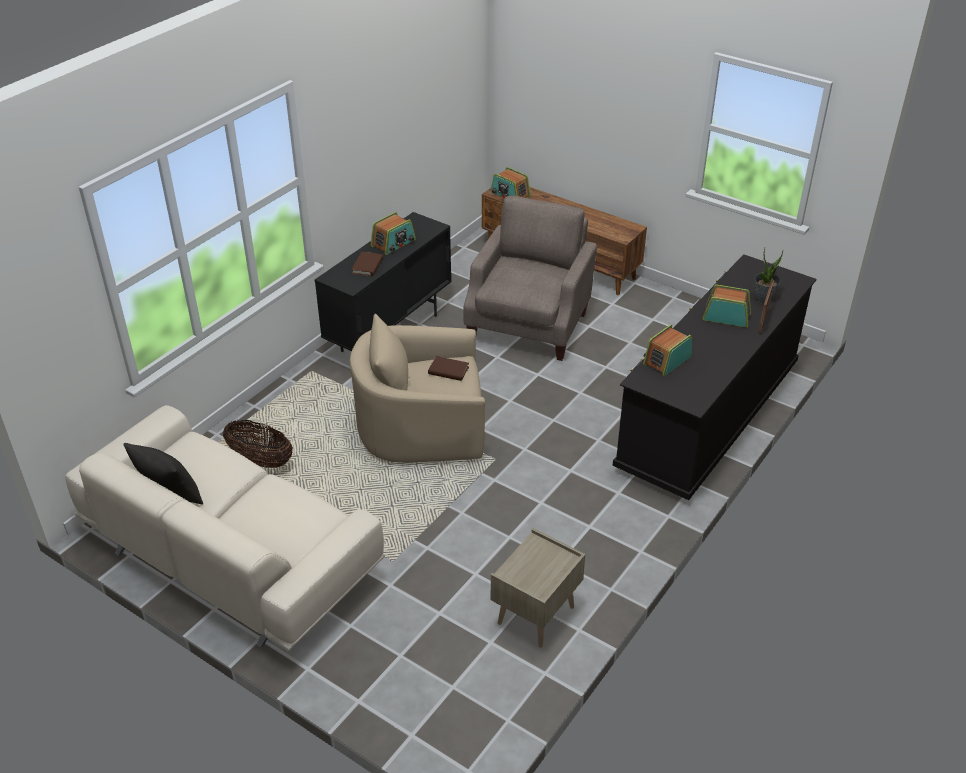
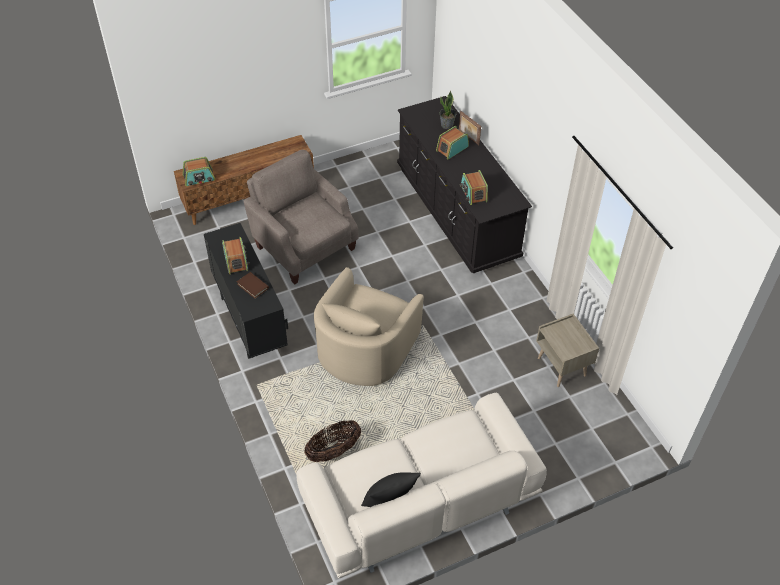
camera: 60 degrees left, 10 degrees up
brown book [428,356,469,381] -> none

